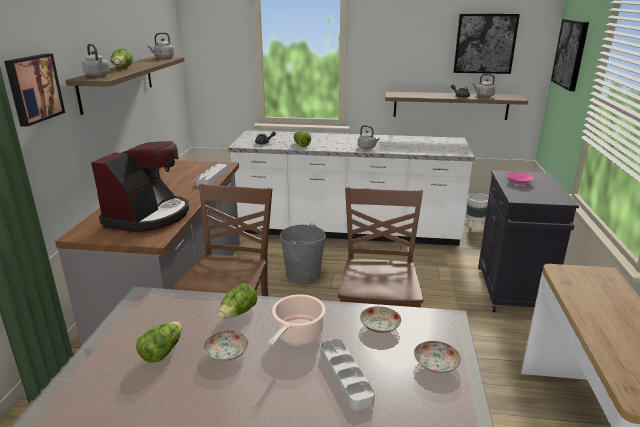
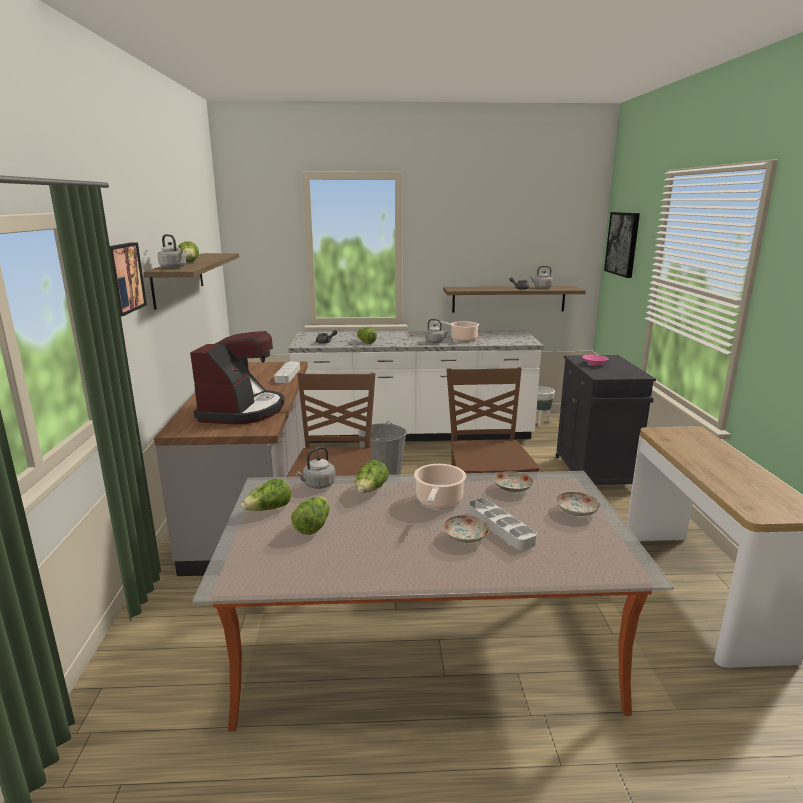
camera: 10 degrees left, 5 degrees down
grey kettle [147,33,174,59] -> grey kettle moved to [295,446,336,489]
plate [203,331,249,361] -> plate moved to [443,515,490,543]
picture [453,13,520,74] -> none
none -> lettuce [241,478,291,511]
none -> cooking pot [434,321,479,342]

